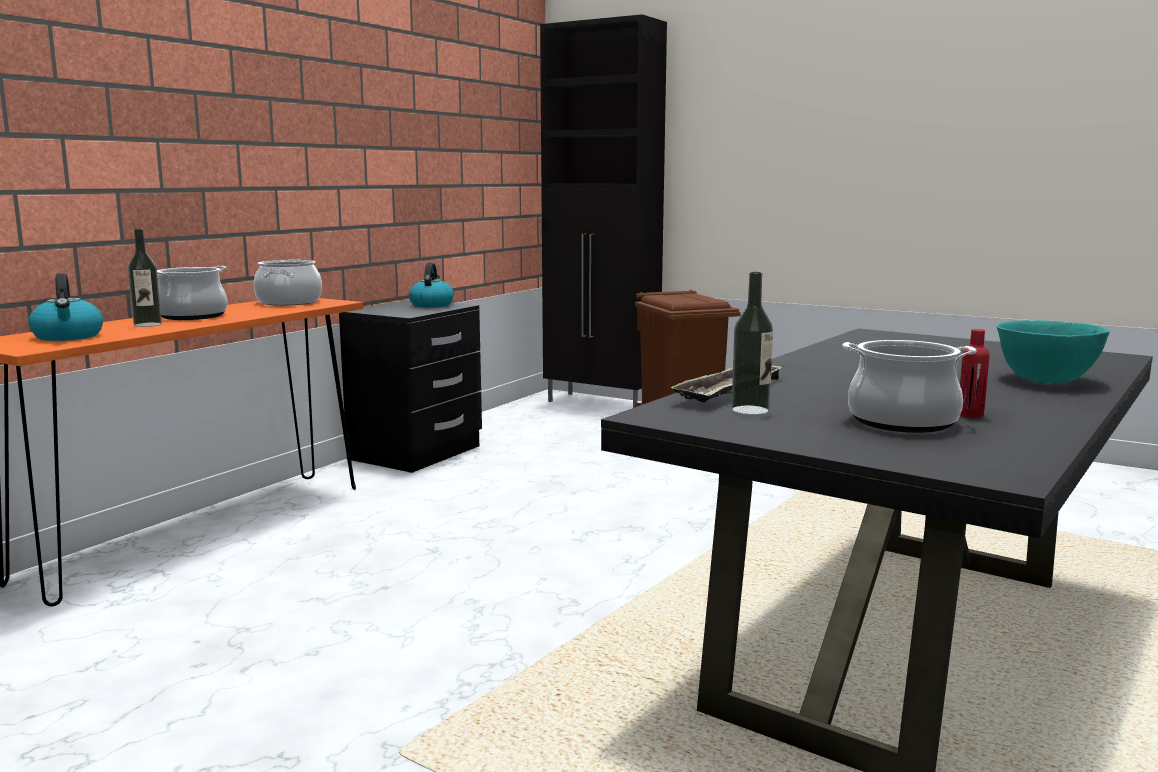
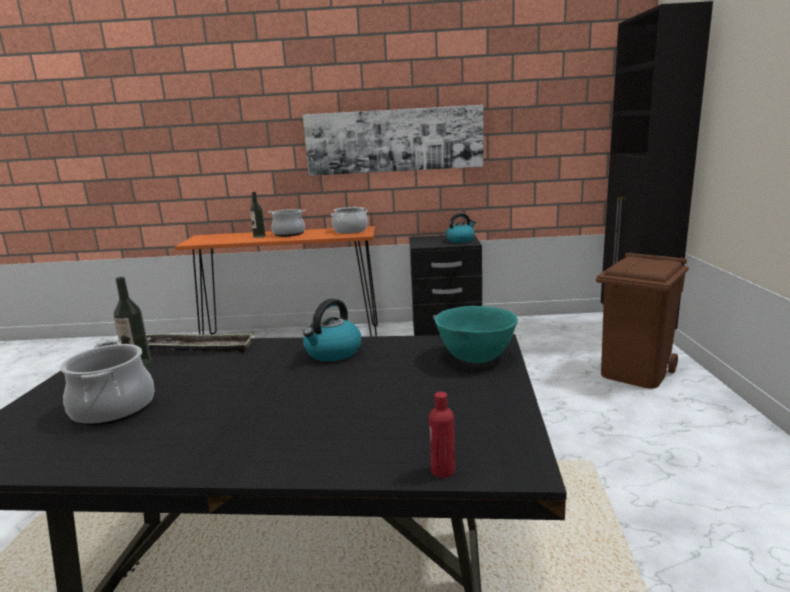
camera: 60 degrees right, 5 degrees up
kettle [28,273,103,341] -> kettle moved to [303,299,361,361]
red bottle [960,329,990,418] -> red bottle moved to [429,392,455,478]
turquoise bowl [997,320,1110,383] -> turquoise bowl moved to [435,306,518,363]
none -> picture [303,105,483,176]

